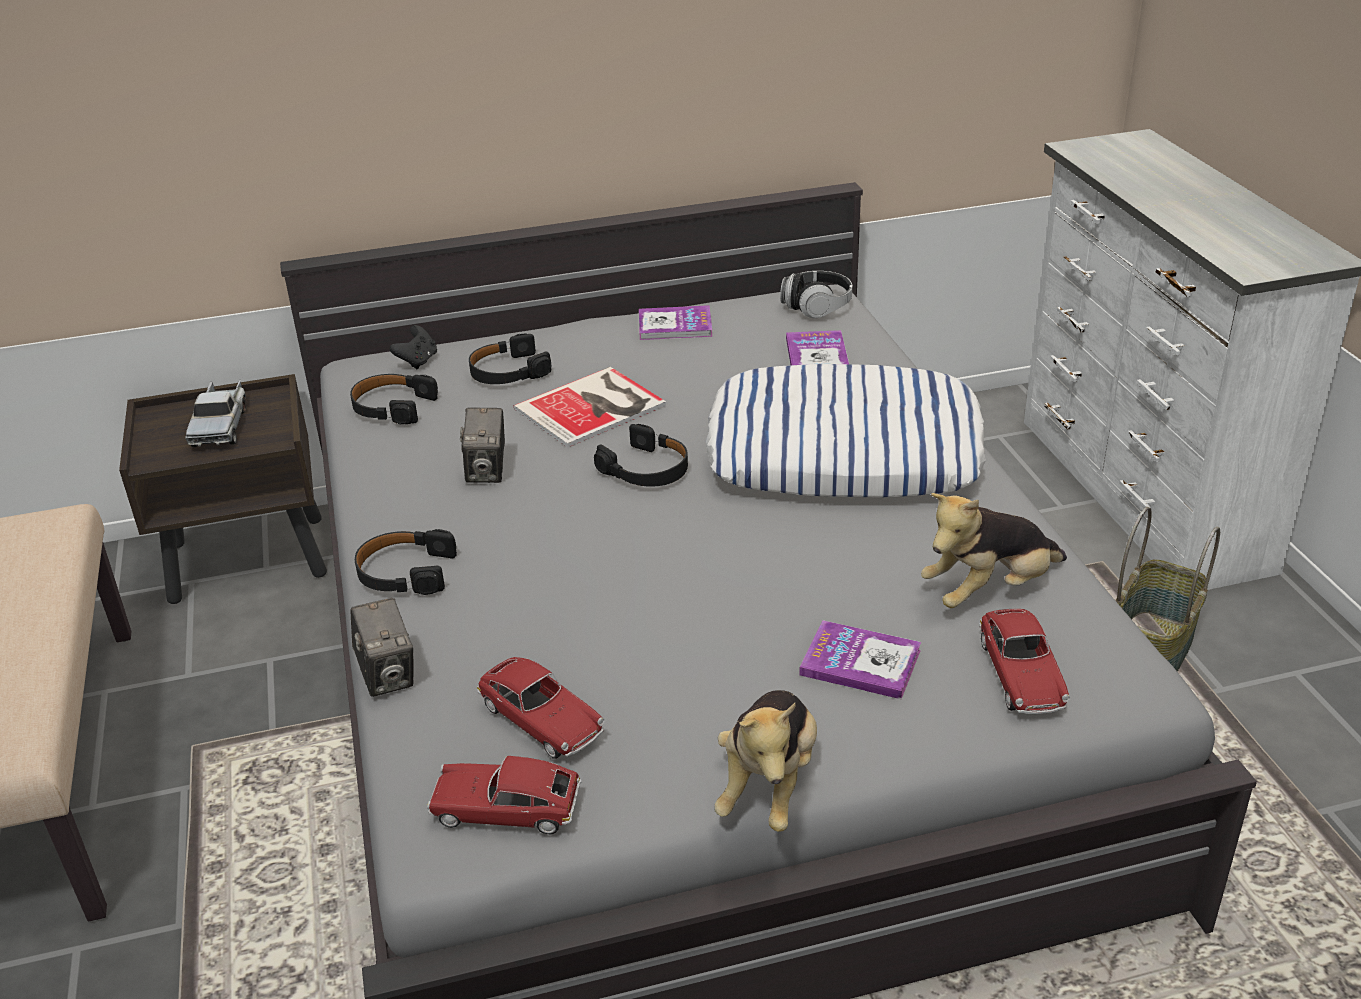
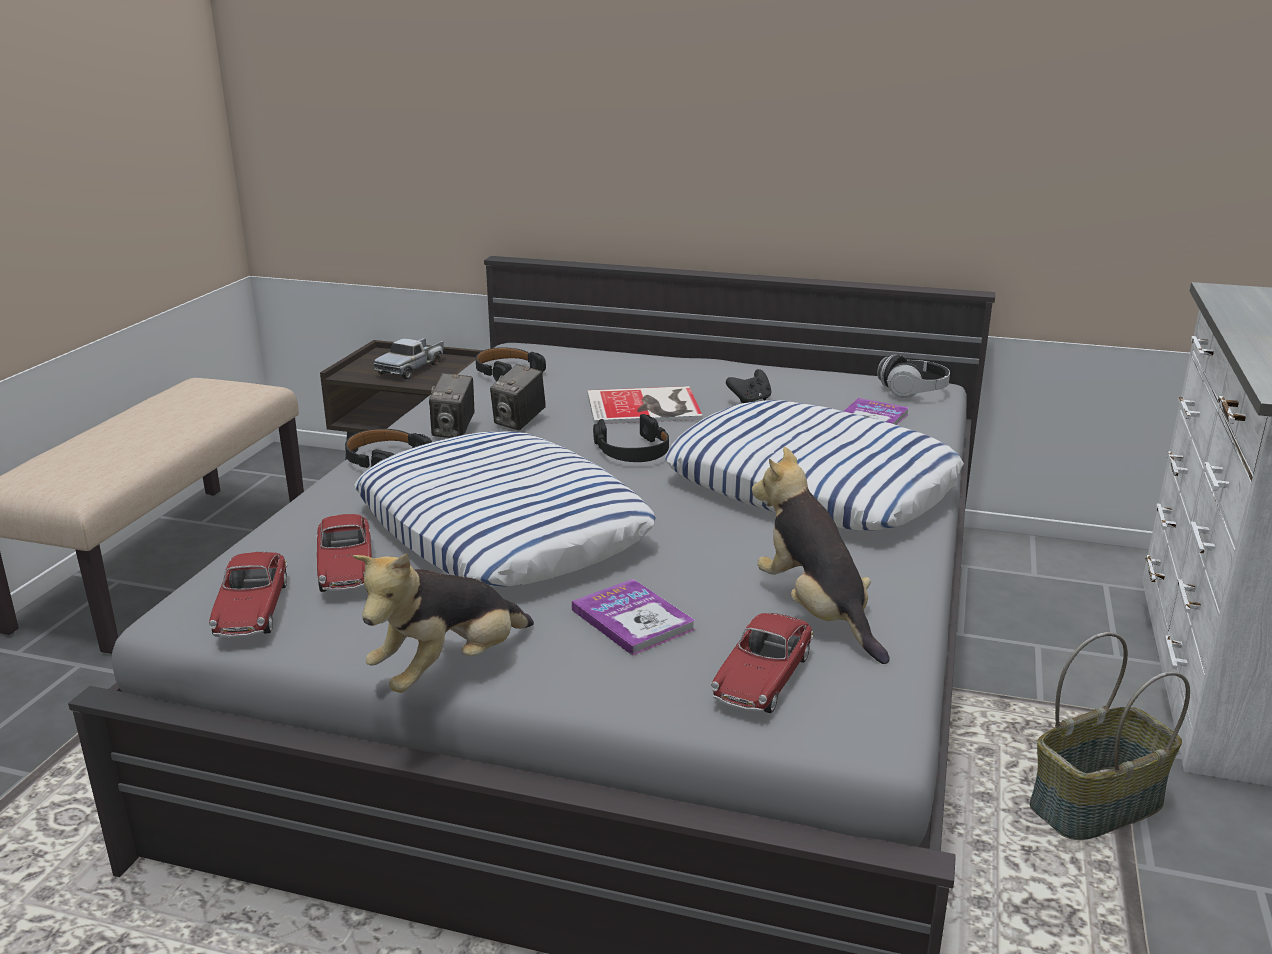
camera: 30 degrees right, 10 degrees down
camera [351,598,414,697] -> camera moved to [429,373,474,438]
black game controller [389,325,437,369] -> black game controller moved to [726,369,772,403]
toy car [427,756,582,835] -> toy car turned 135 degrees counterclockwise [209,552,288,637]
black headphones [469,333,551,384] -> none
book [639,305,713,340] -> none
plush toy [921,493,1067,608] -> plush toy turned 60 degrees clockwise [752,447,890,664]
none -> pillow [354,432,656,587]

